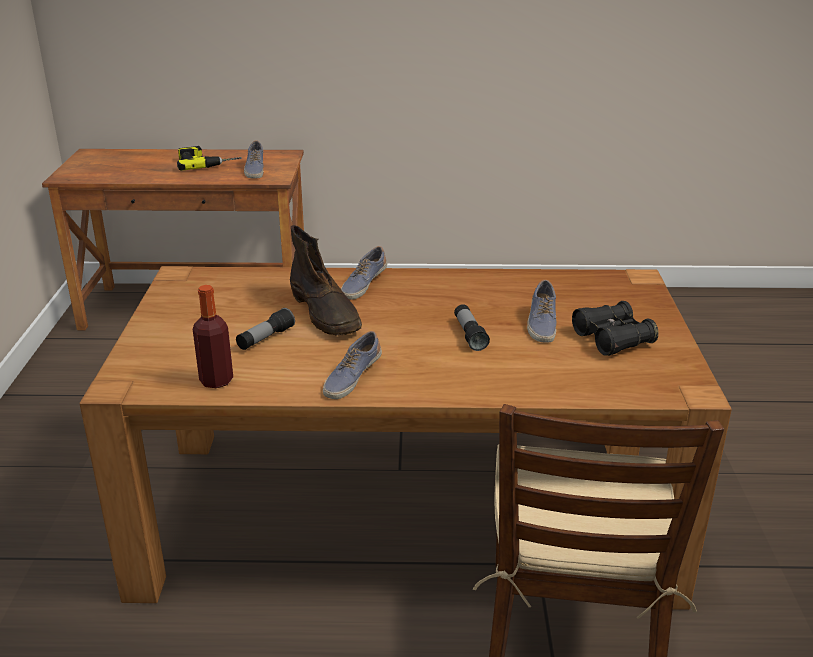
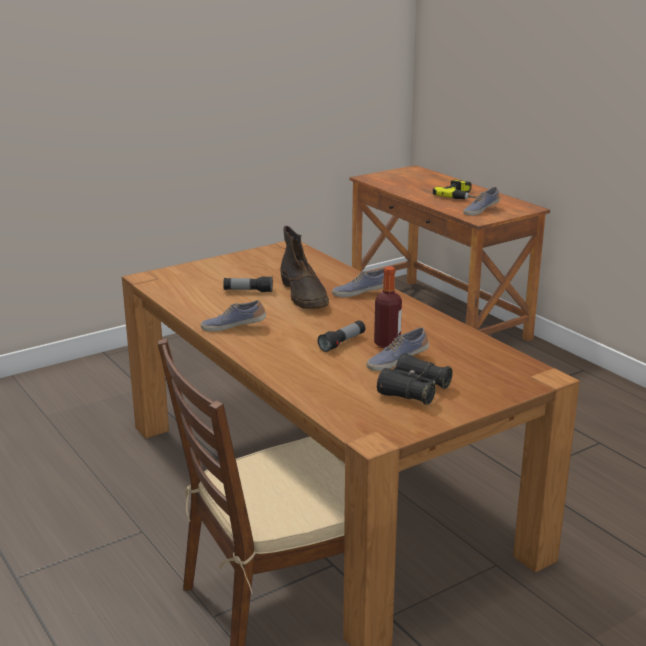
camera: 55 degrees right, 5 degrees down
bottle [193,285,233,388] -> bottle moved to [374,266,402,348]
brown boot [290,225,362,336] -> brown boot turned 45 degrees counterclockwise [280,226,329,309]

